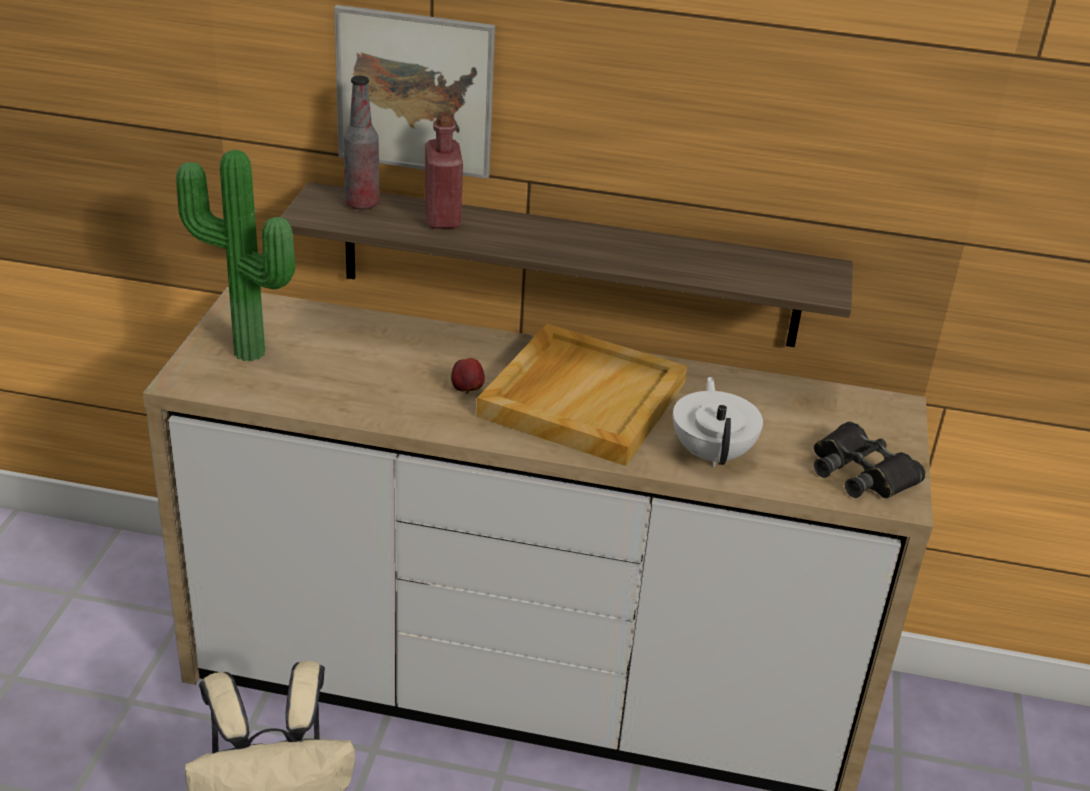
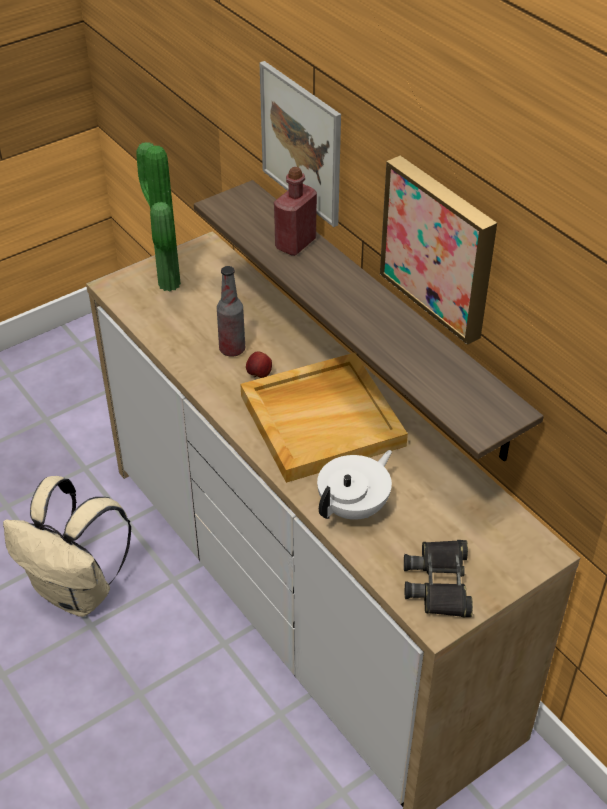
camera: 45 degrees right, 10 degrees up
bottle [344,76,380,210] -> bottle moved to [217,266,245,357]
none -> picture [380,156,497,345]

